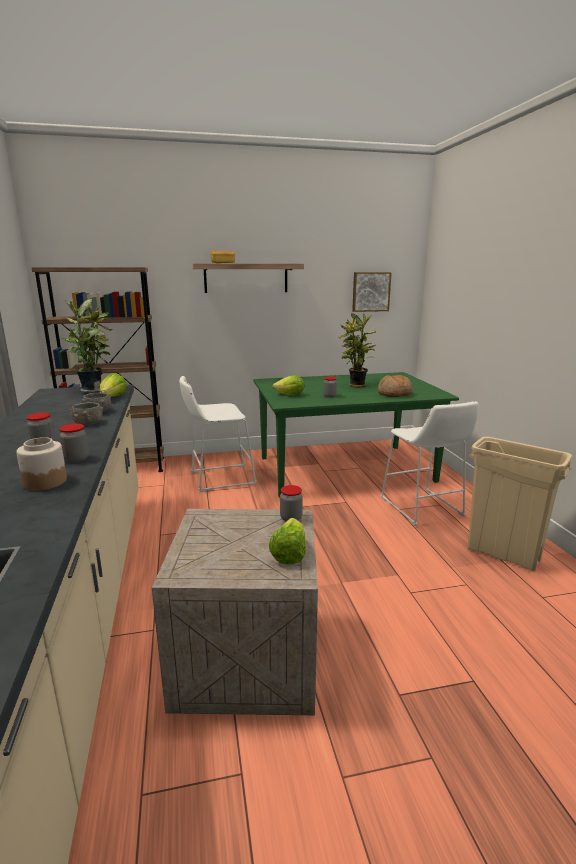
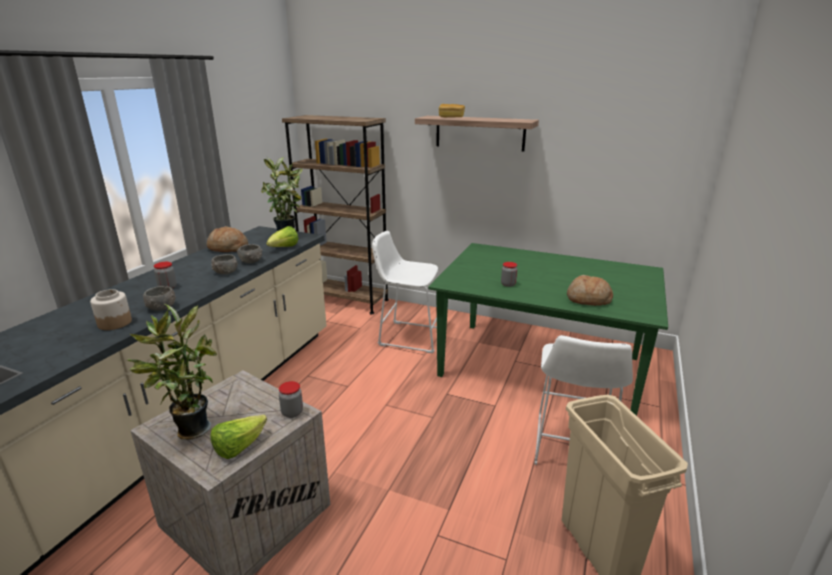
camera: 35 degrees right, 5 degrees up
jar [59,424,89,463] -> grey bowl [143,286,176,311]
lettuce [273,375,304,395] -> none
potted plant [338,313,376,388] -> potted plant moved to [127,304,217,440]
picture [352,272,392,312] -> none
none -> bread [206,226,248,252]

